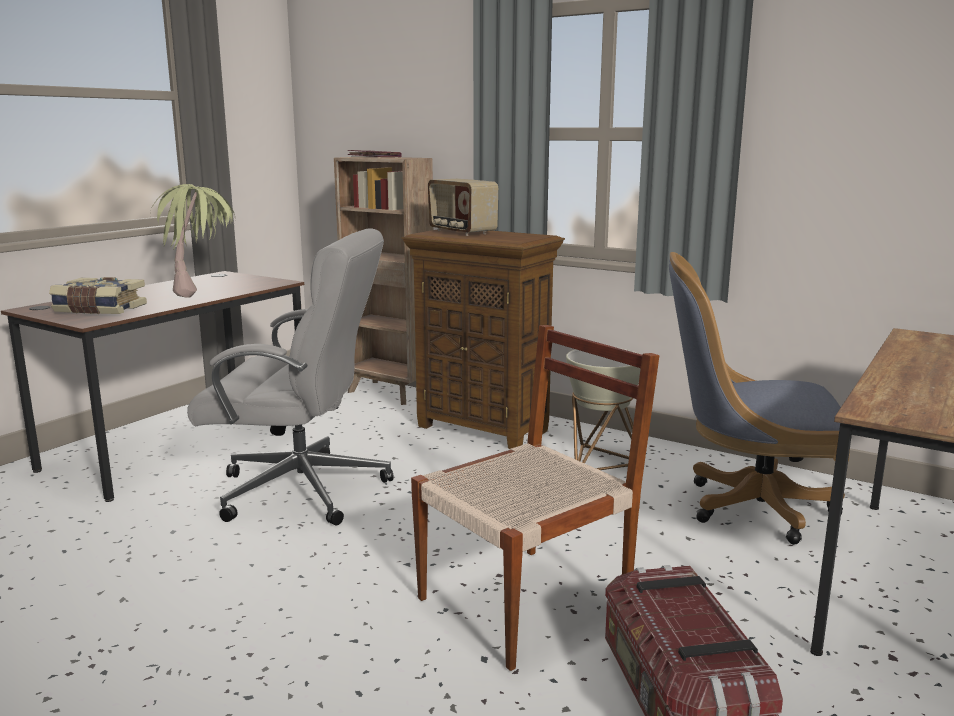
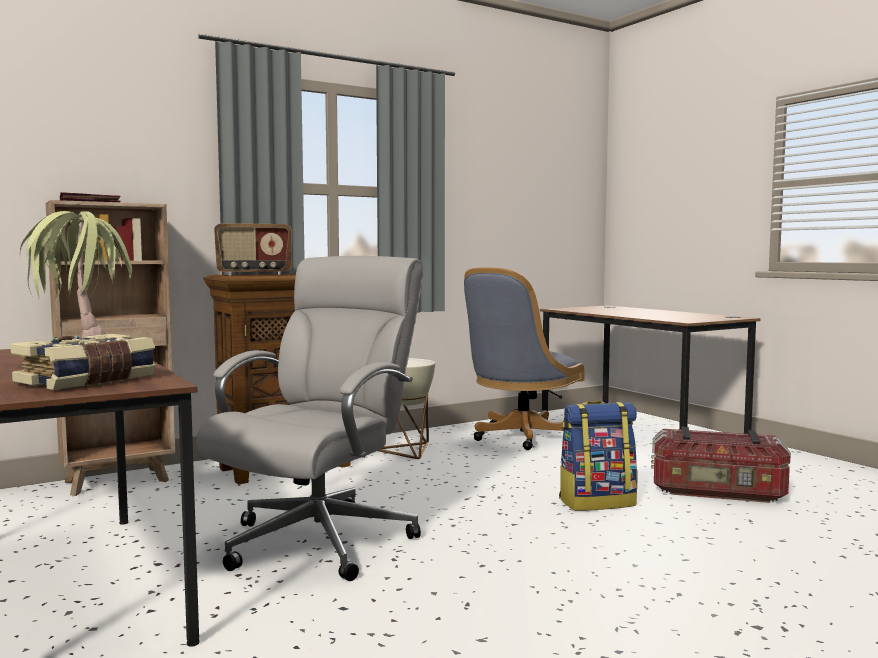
camera: 65 degrees left, 10 degrees down
chair [411,325,659,671] -> backpack [559,401,638,511]

